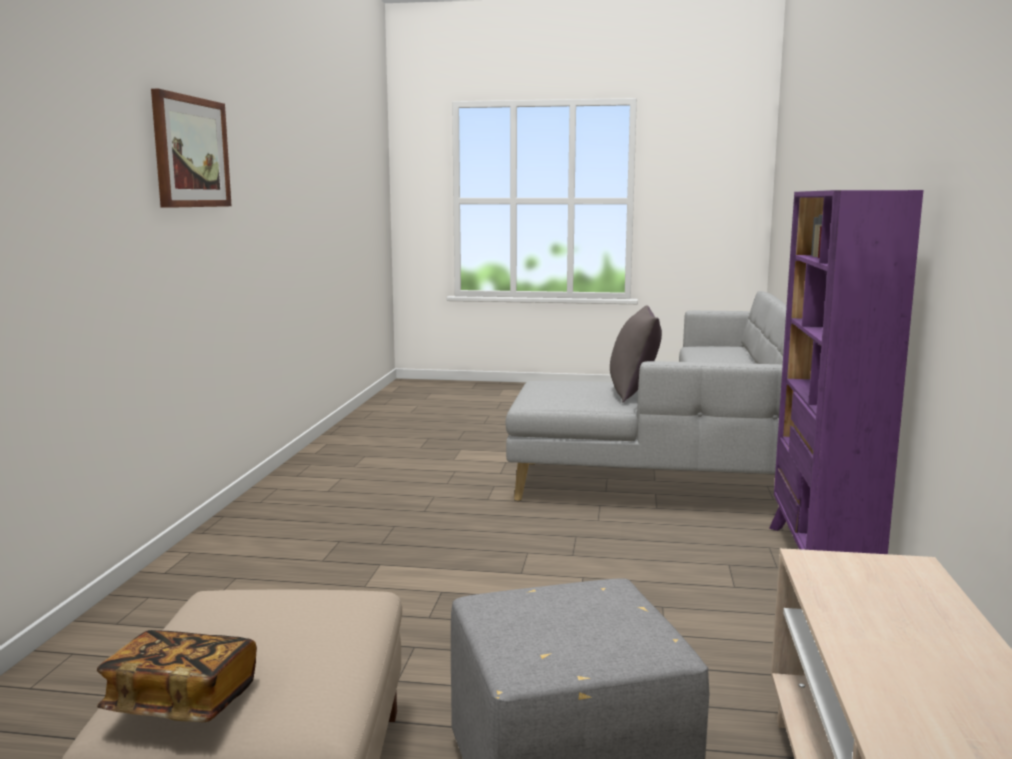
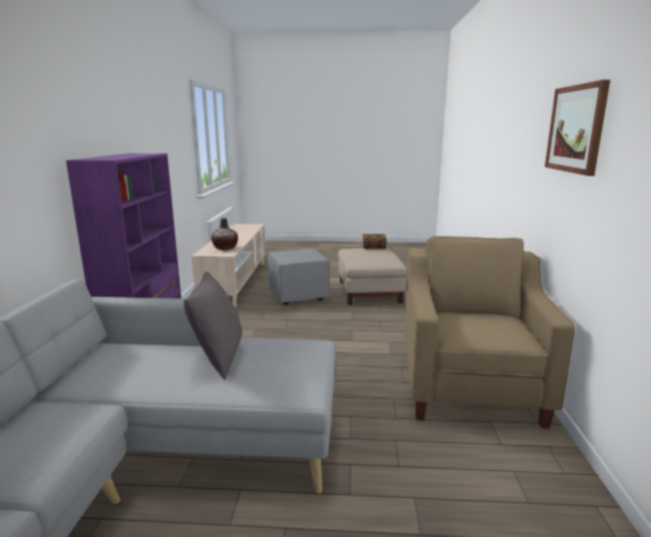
camera: 175 degrees right, 5 degrees up
none -> vase [211,218,238,250]
none -> beige armchair [404,236,575,429]

